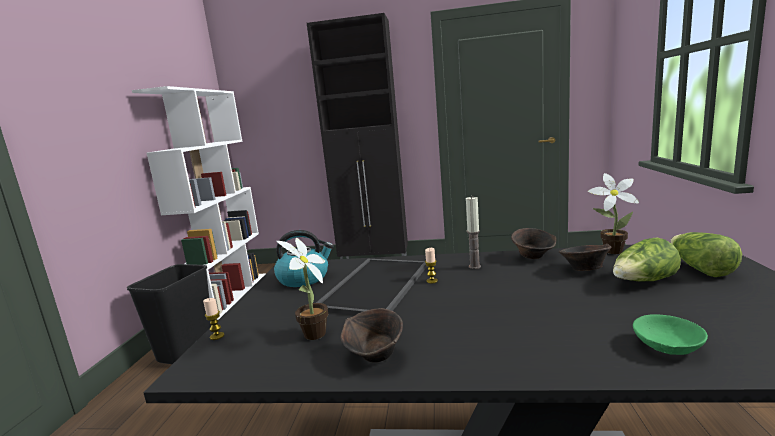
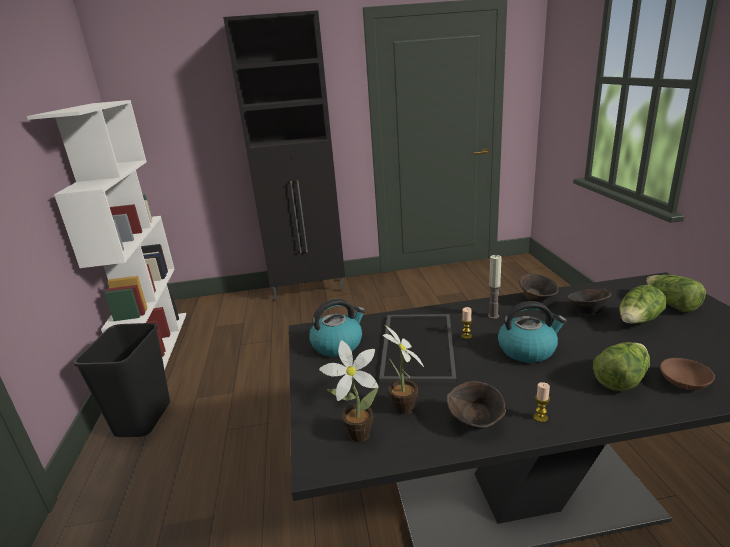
camera: 15 degrees left, 10 degrees up
candle [203,298,224,340] -> candle moved to [534,382,550,422]
potted plant [588,173,639,254] -> potted plant moved to [319,340,379,442]
green bowl [633,314,708,355] -> brown bowl [660,358,715,390]
none -> kettle [498,301,567,363]
none -> lettuce [593,342,650,391]

